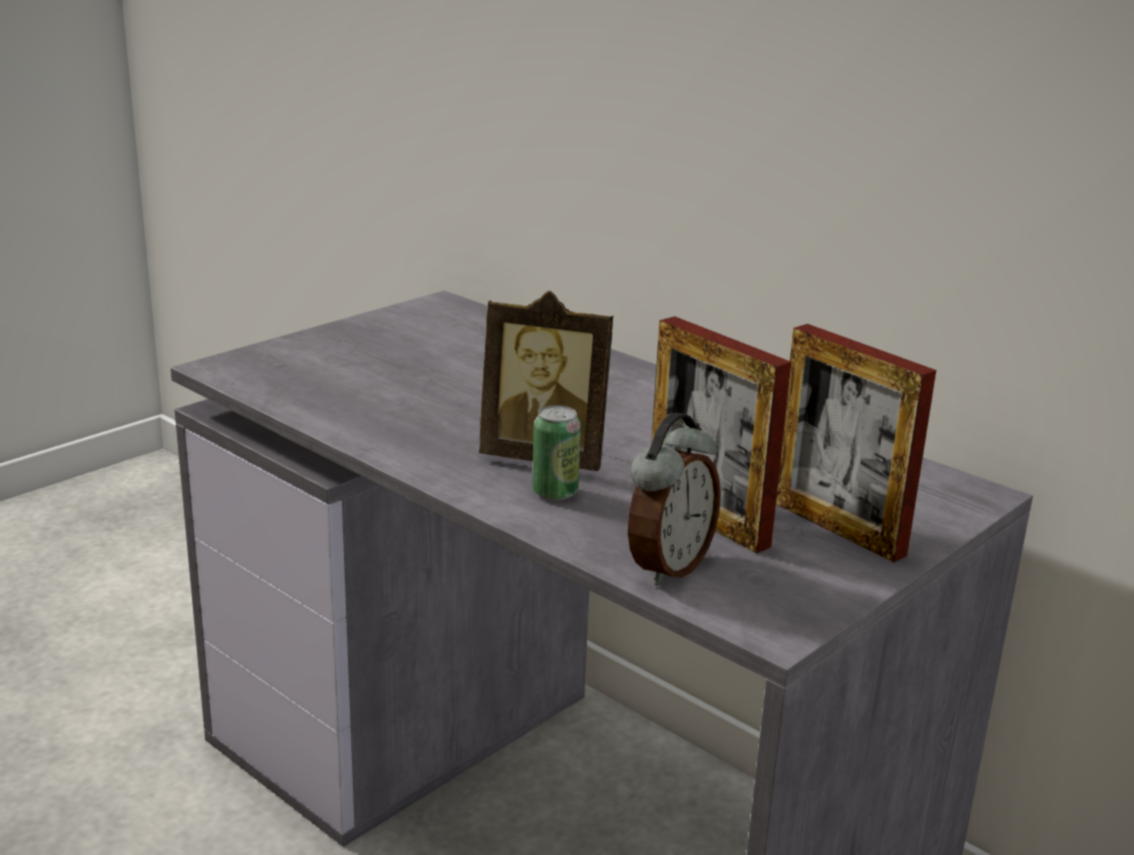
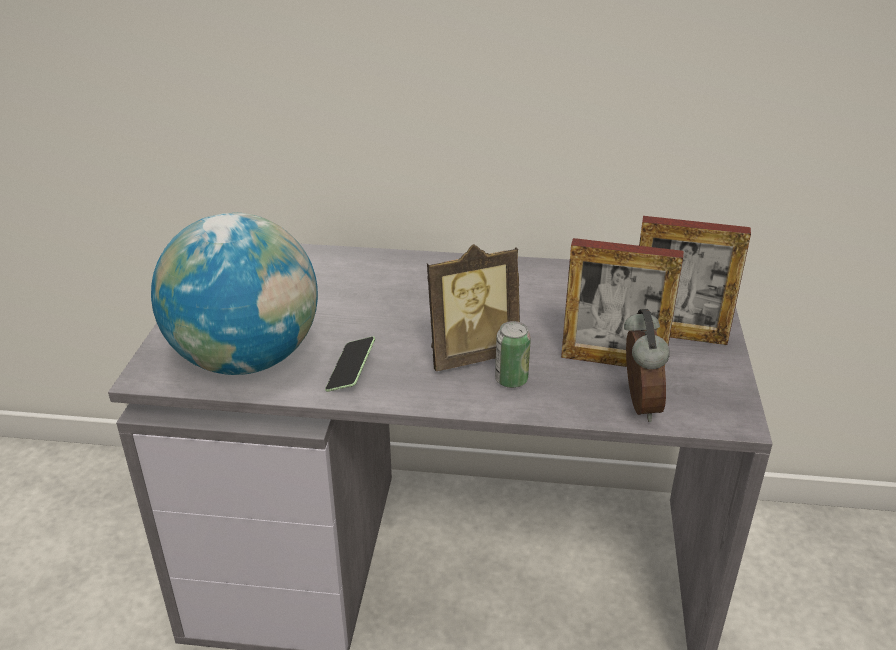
camera: 35 degrees left, 10 degrees up
none -> globe [151,213,318,375]
none -> phone [325,336,375,392]

